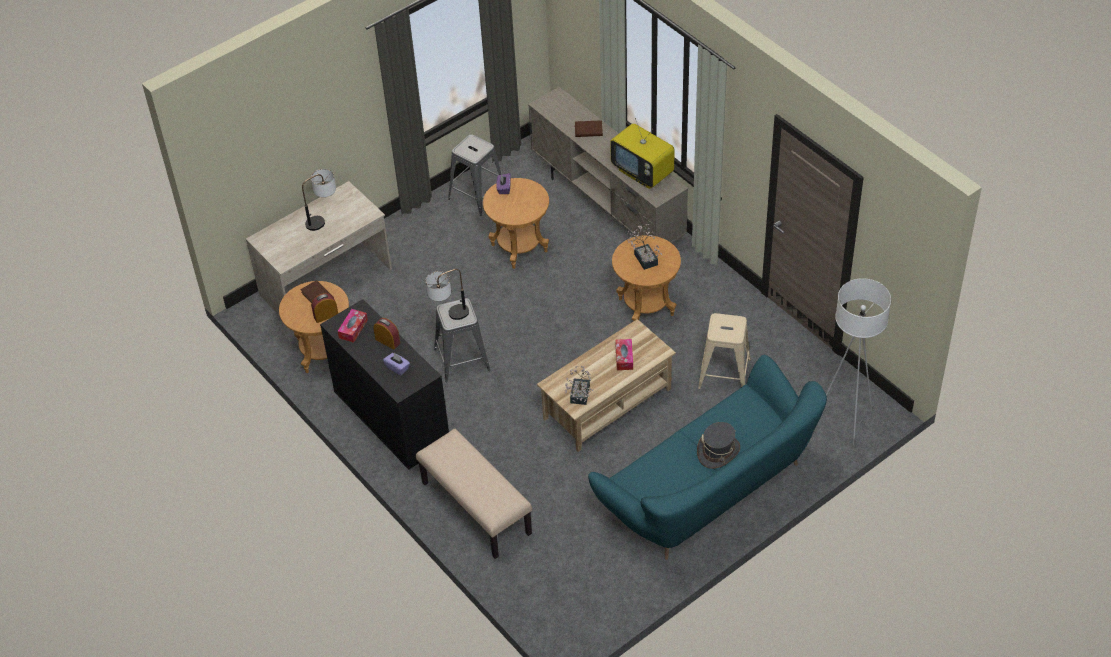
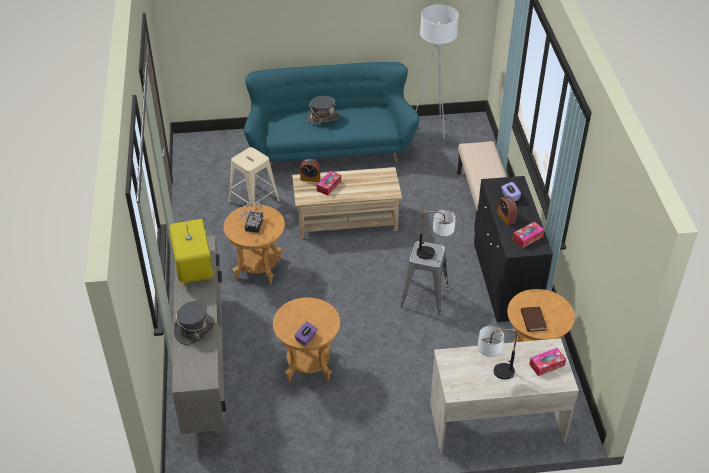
camera: 150 degrees left, 5 degrees down
alarm clock [311,293,338,323] -> alarm clock moved to [300,159,320,182]
grey stool [448,134,501,216] -> none
potted plant [564,365,594,405] -> none
brown book [575,120,603,137] -> grey hat [174,301,215,345]
white floor lamp [826,278,891,445] -> white floor lamp moved to [416,4,459,139]
none -> tissue box [529,348,566,376]

